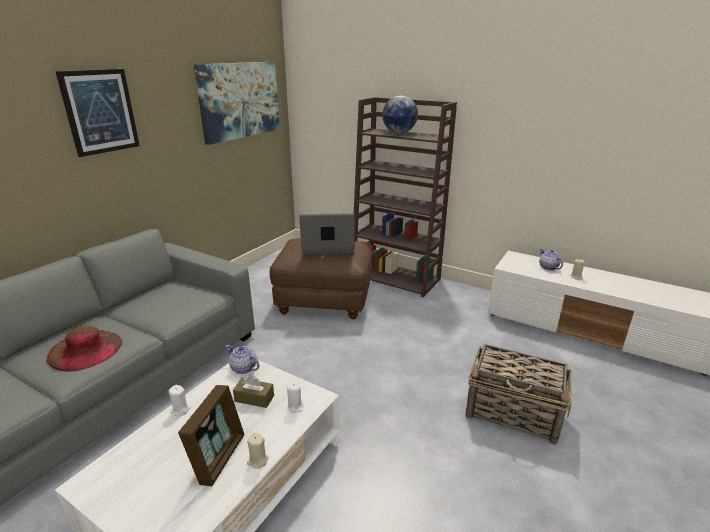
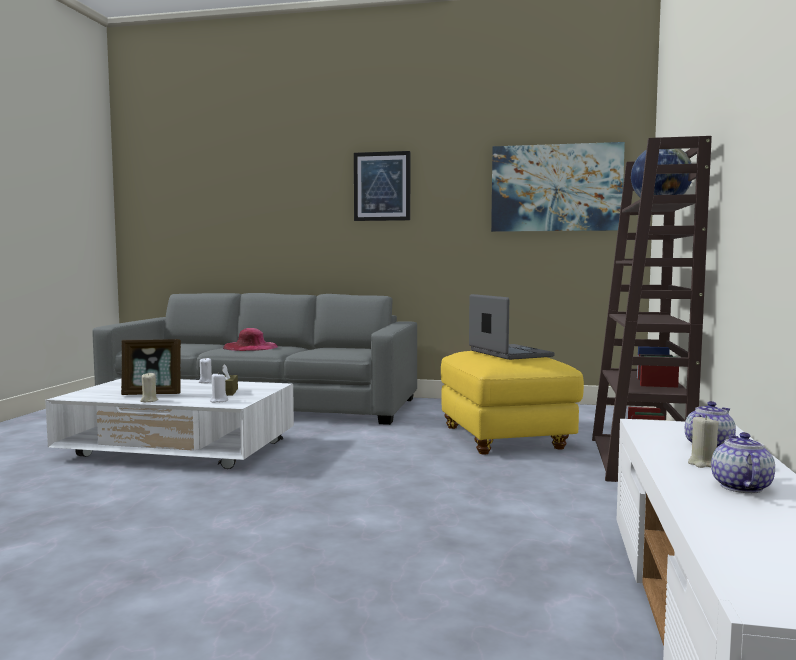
camera: 70 degrees right, 20 degrees down
brown hat [46,326,122,372] -> pink hat [223,328,278,351]
teapot [226,345,260,374] -> teapot moved to [711,432,775,493]
brown ottoman [270,238,373,319] -> yellow ottoman [441,351,584,455]
basket [465,344,572,445] -> none

